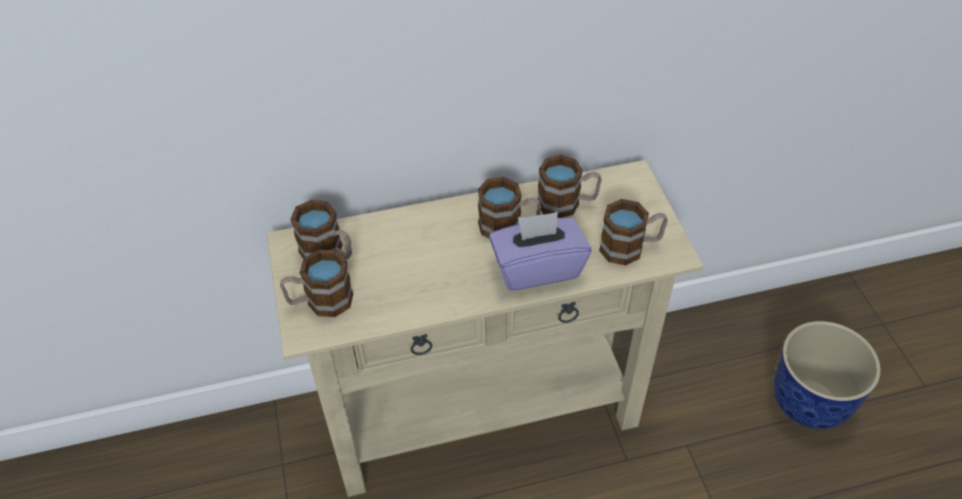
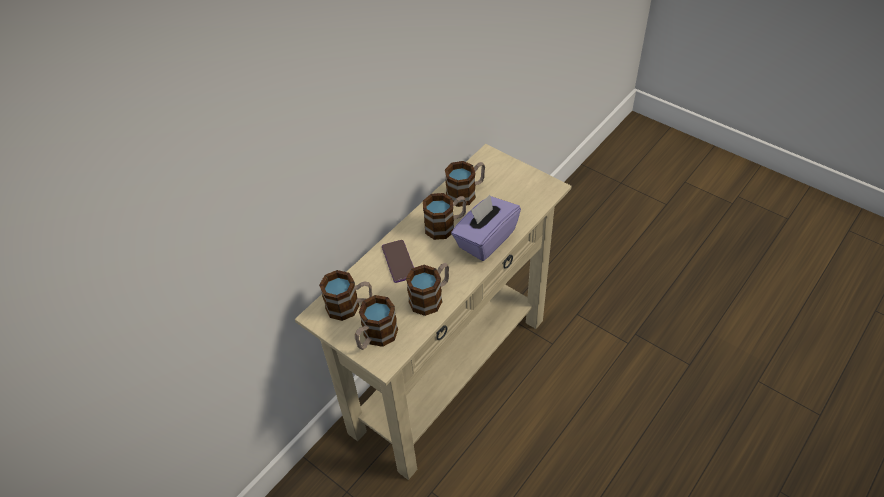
camera: 35 degrees left, 0 degrees up
mug [599,199,668,265] -> mug moved to [406,263,449,316]
planter [773,321,881,429] -> none
none -> phone [382,240,414,283]

